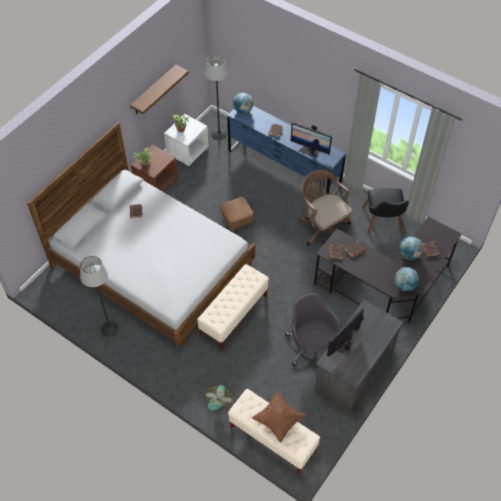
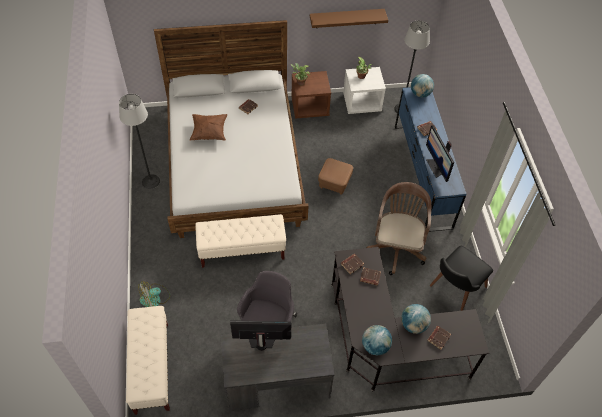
camera: 45 degrees right, 0 degrees up
brown pillow [252,391,306,443] -> brown pillow moved to [190,114,227,141]

